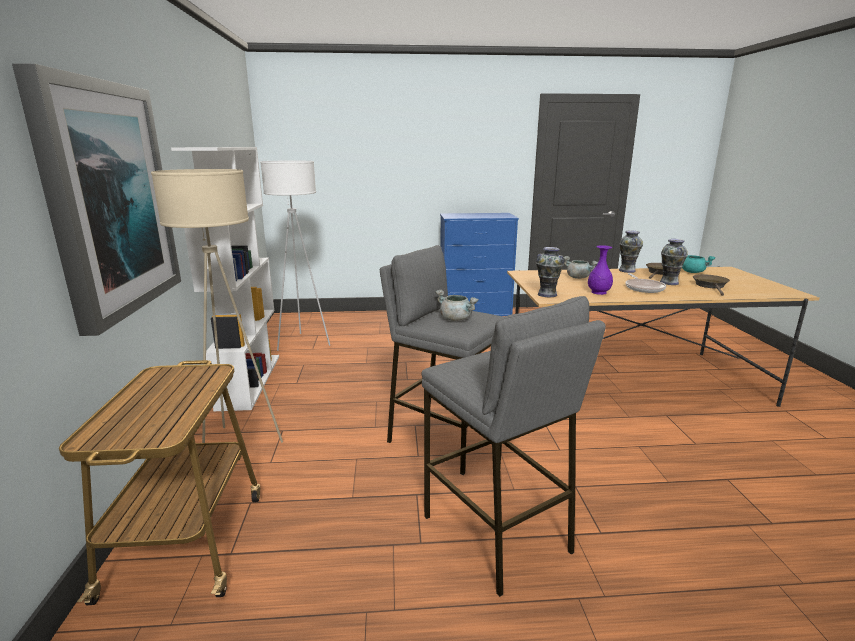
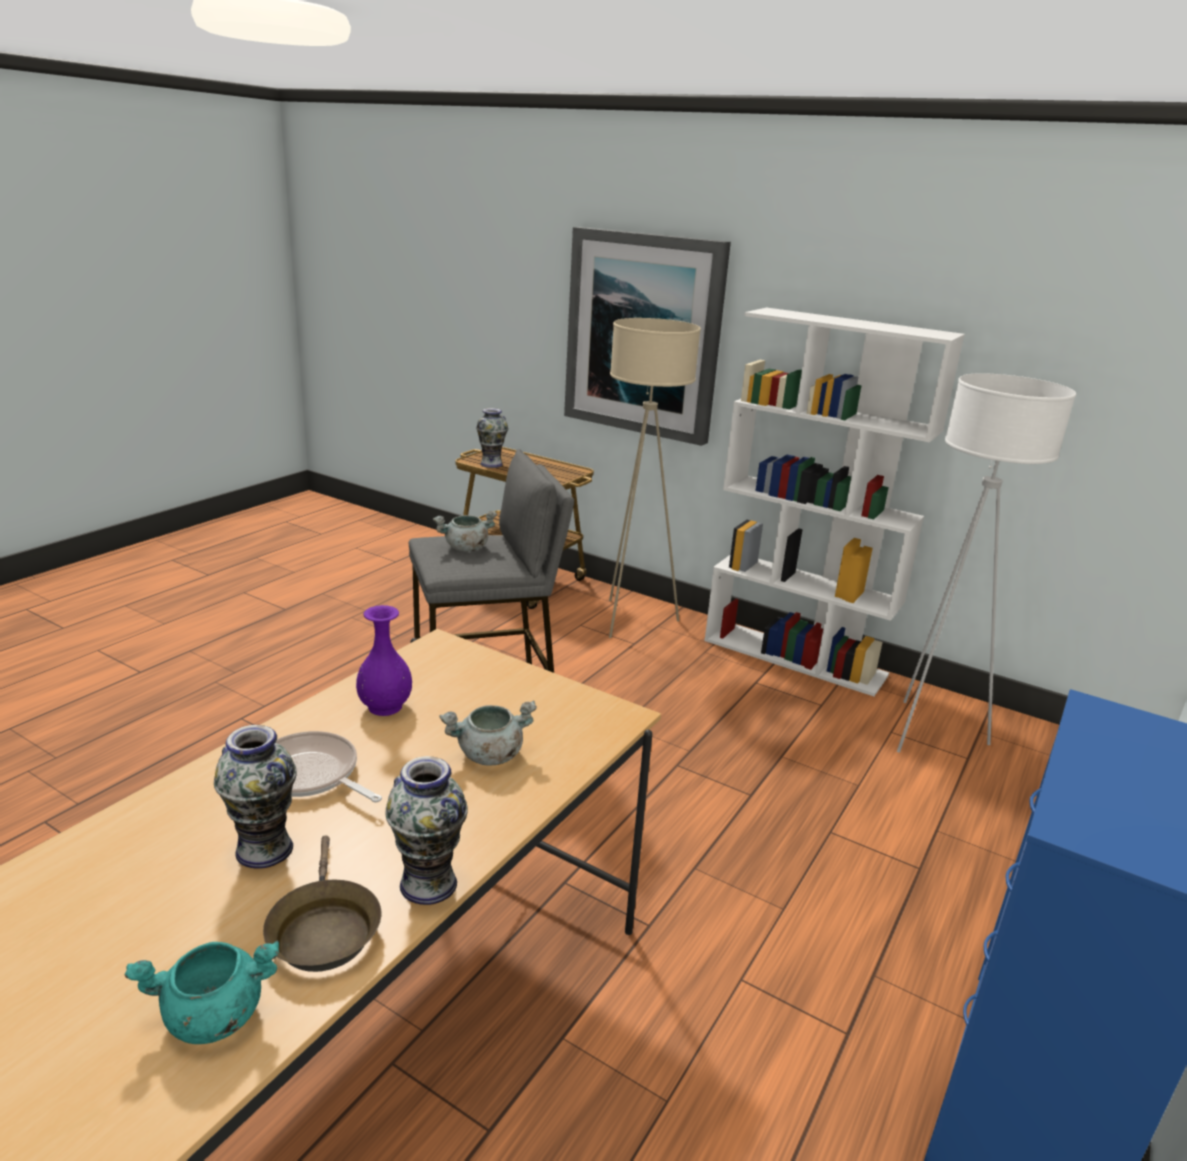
camera: 125 degrees right, 5 degrees up
grey stool [421,296,606,597] -> none
vase [536,247,564,297] -> vase moved to [476,408,508,468]
brown frying pan [693,274,730,296] -> none

